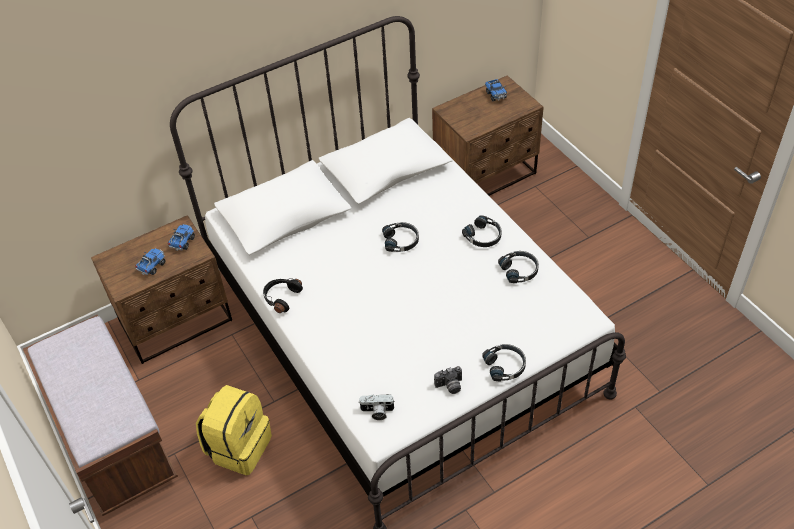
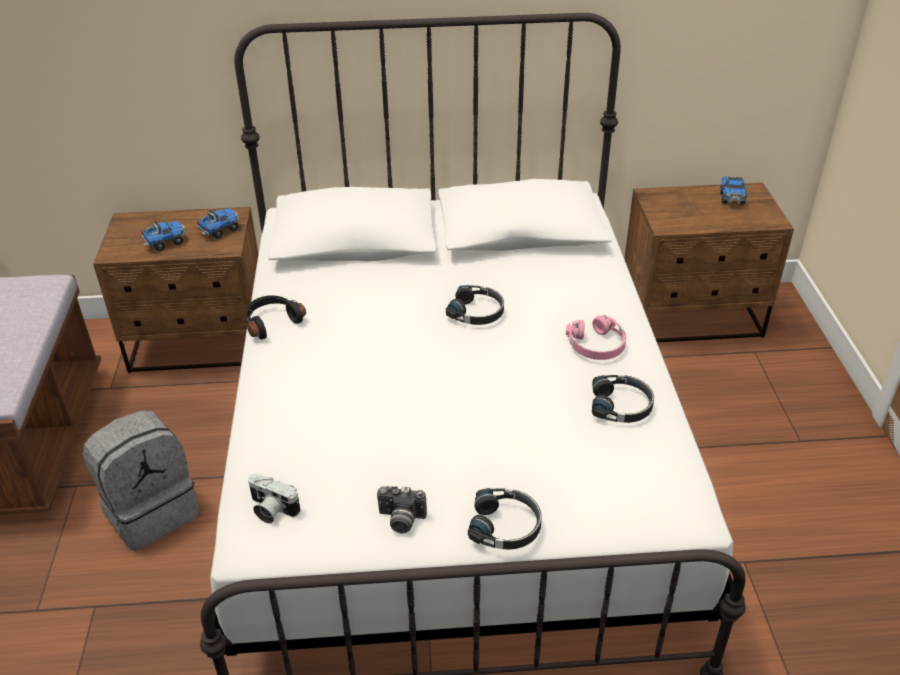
camera: 25 degrees right, 10 degrees down
yellow backpack [196,385,272,476] -> grey backpack [83,410,200,551]
black headphones [462,215,502,247] -> pink headphones [566,315,626,360]

